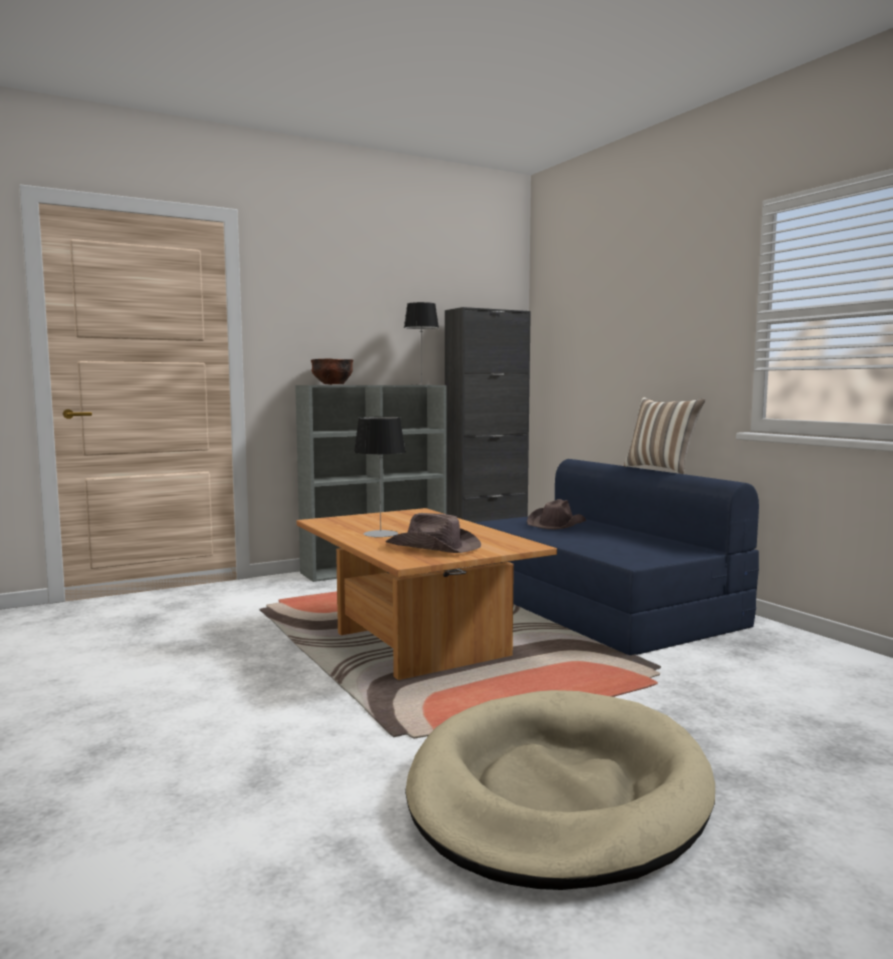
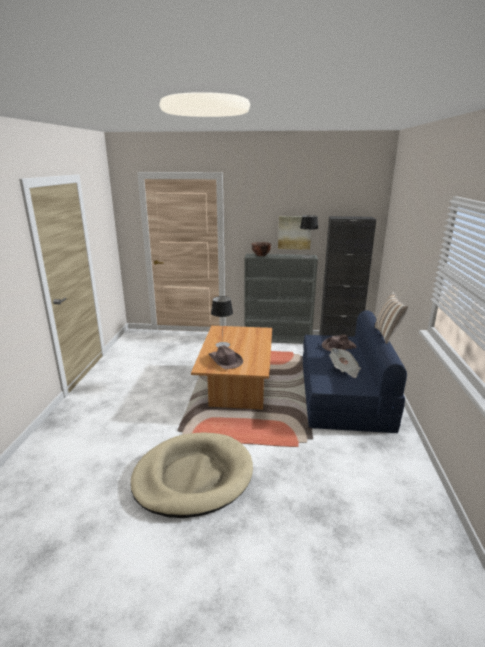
camera: 35 degrees right, 15 degrees up
none -> picture [278,216,311,250]
none -> newspaper [329,348,361,378]

